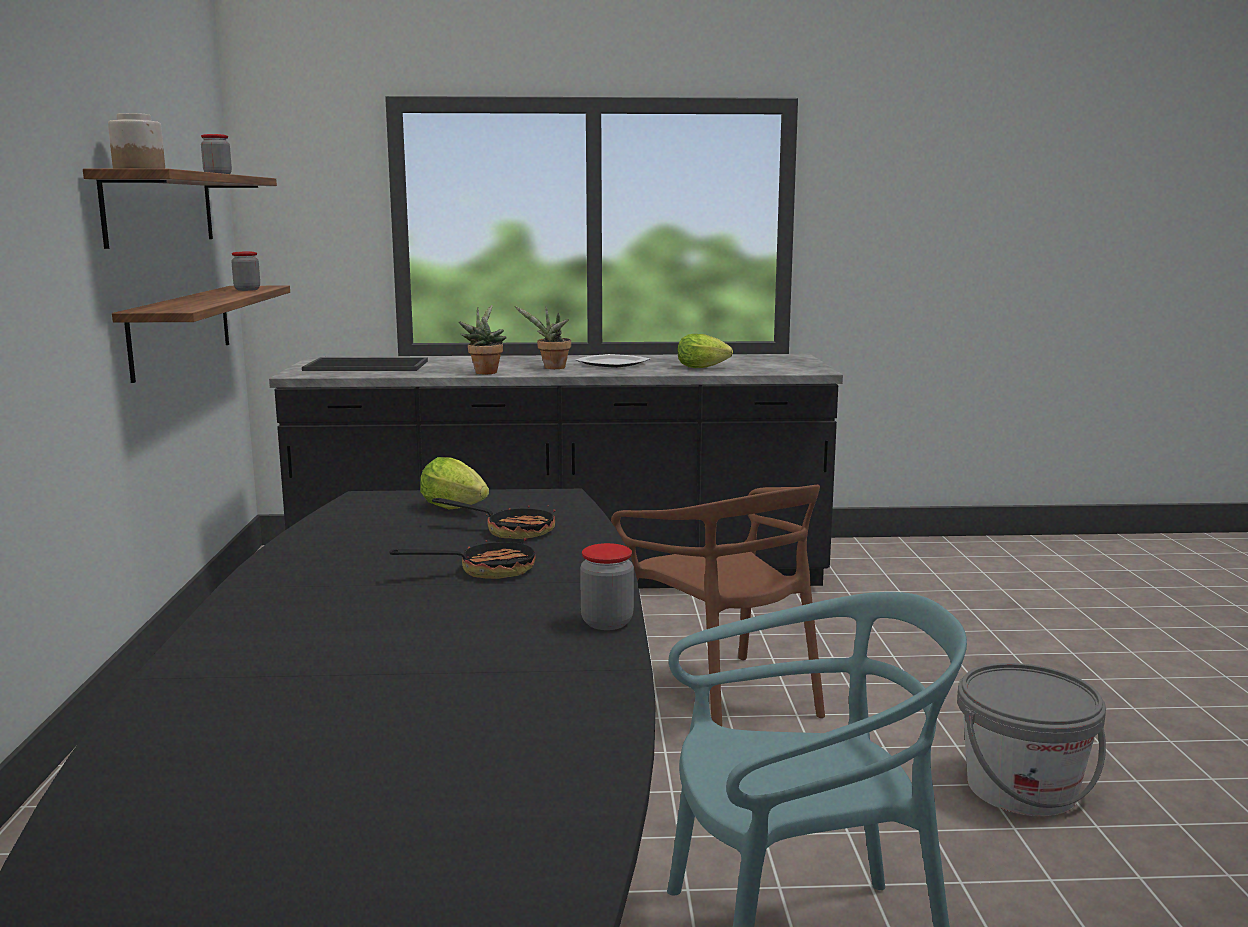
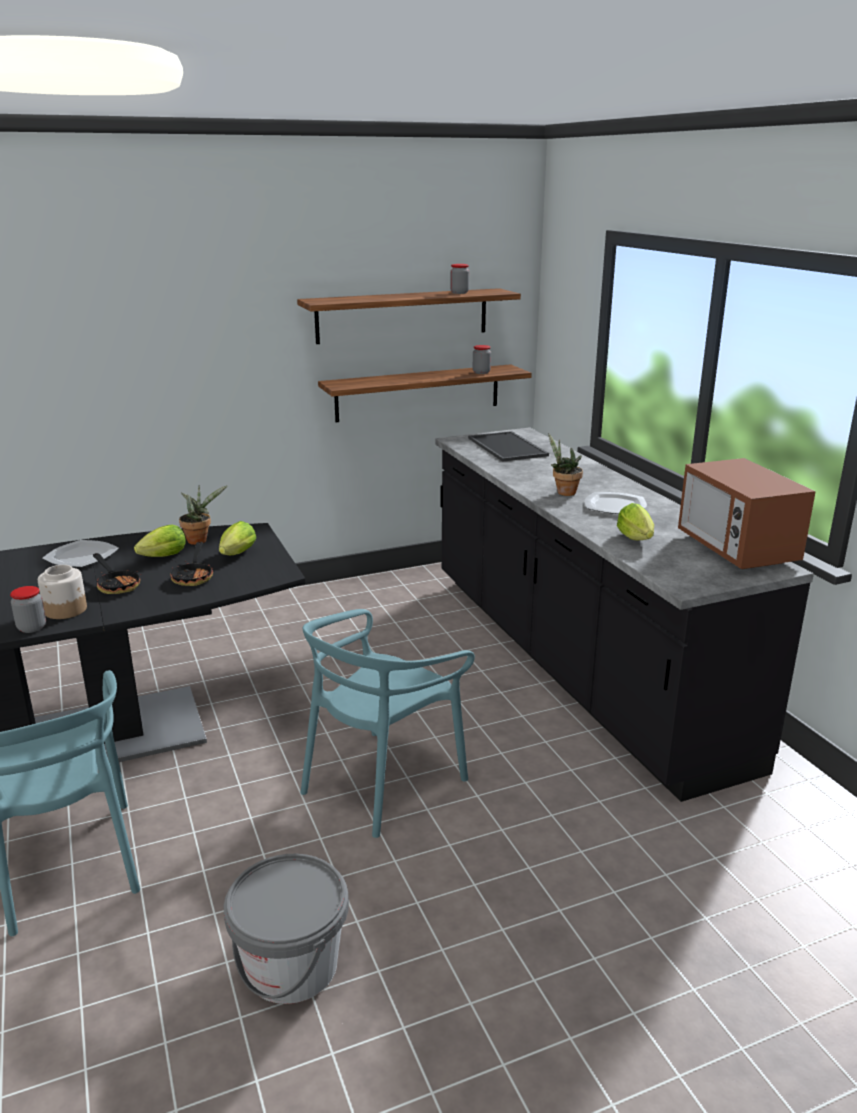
camera: 70 degrees right, 10 degrees up
jar [108,113,165,169] -> jar moved to [38,565,87,619]
potted plant [458,305,506,374] -> potted plant moved to [179,485,228,545]
brown chair [611,485,825,726] -> turquoise chair [301,609,475,838]
none -> plate [42,540,119,567]
none -> lettuce [134,525,186,557]
none -> microwave [678,458,816,569]

